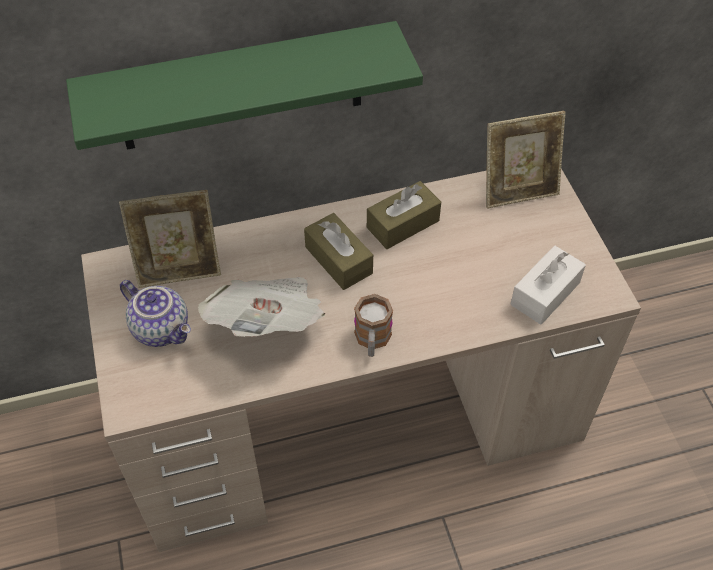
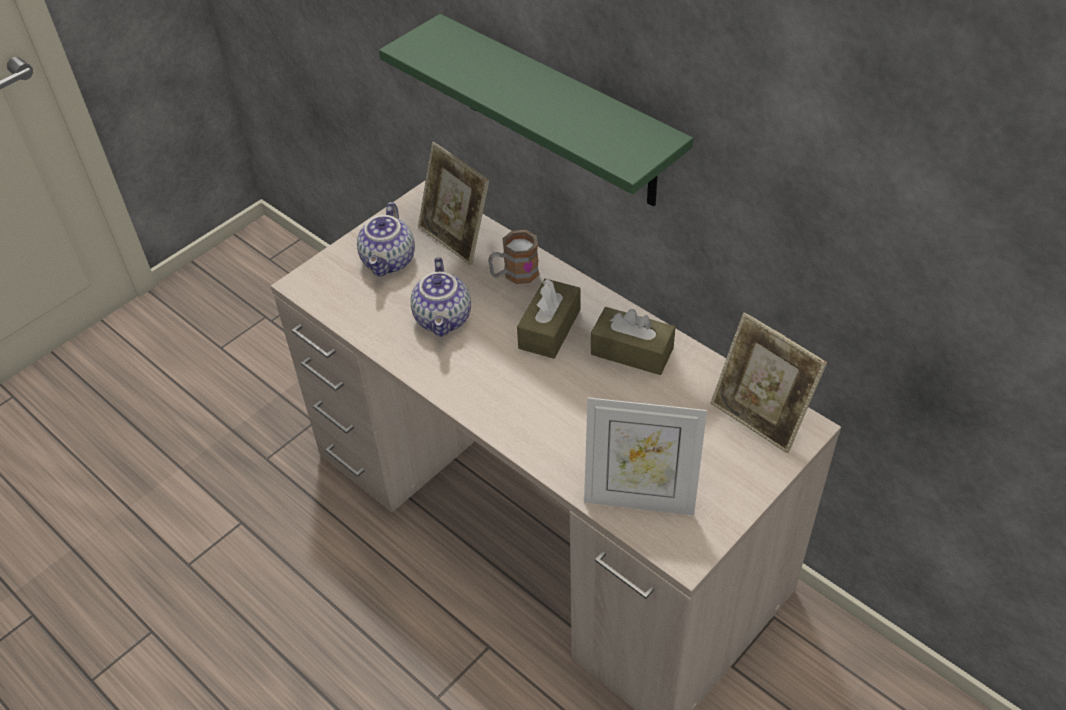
camera: 60 degrees right, 5 degrees down
newspaper [198,277,325,337] -> teapot [411,257,471,337]
mug [354,294,393,357] -> mug moved to [488,230,539,284]
white tissue box [511,246,586,325] -> picture frame [584,398,707,515]

